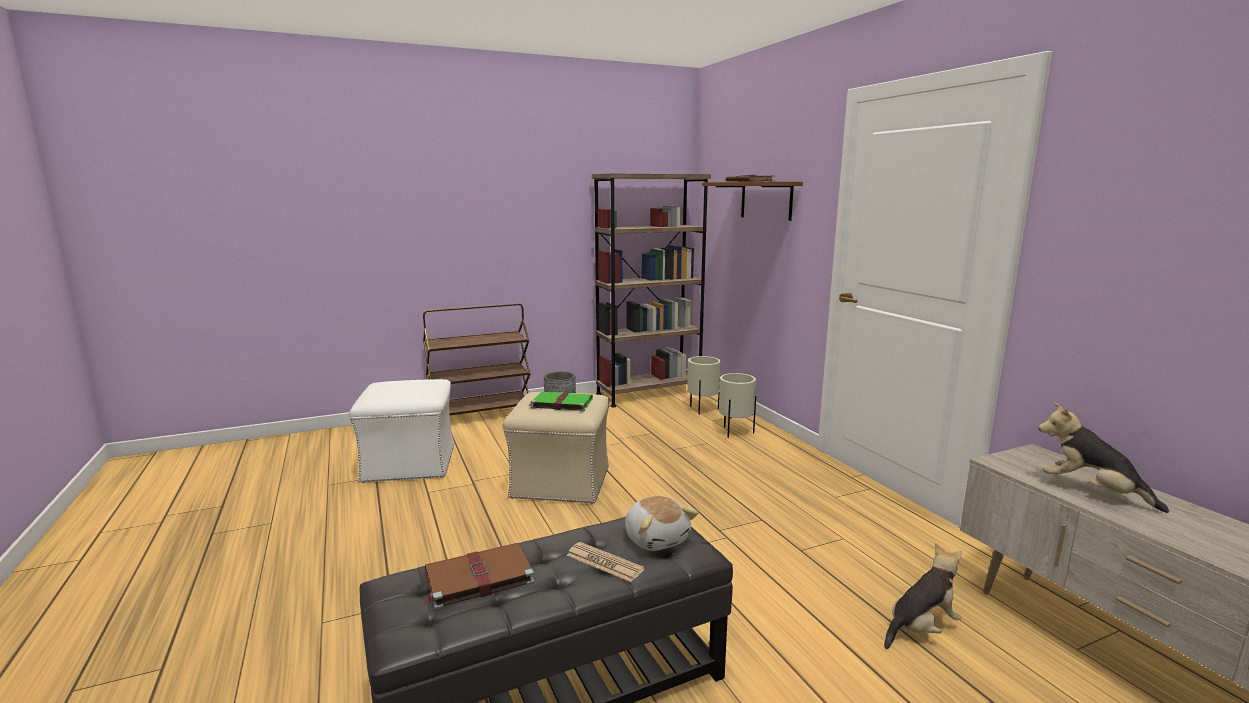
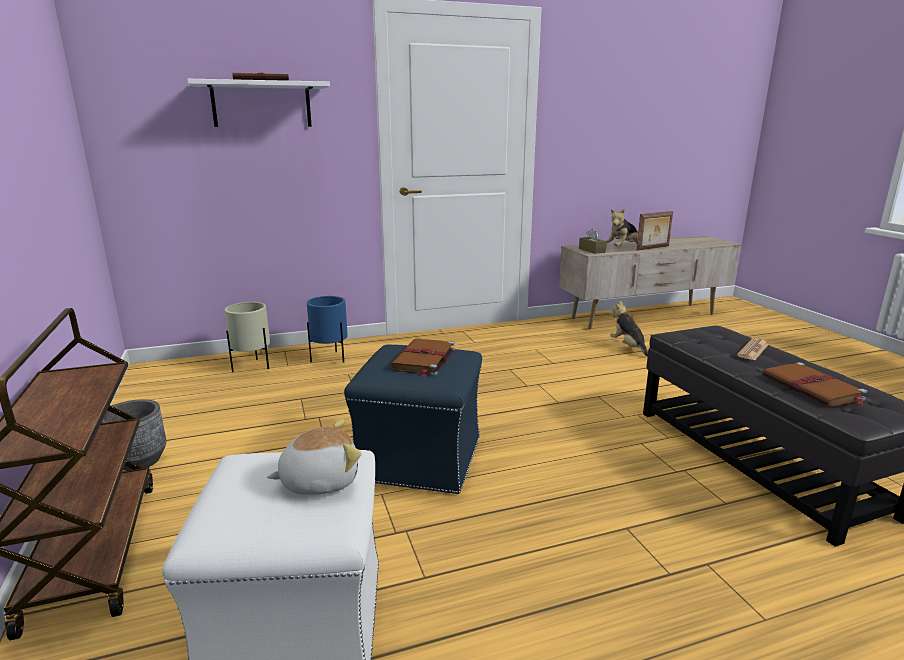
camera: 85 degrees left, 5 degrees up
beige ottoman [503,392,609,504] -> blue ottoman [344,344,482,494]
green book [528,392,593,412] -> brown book [390,338,455,377]
brown bookcase [592,173,711,407] -> none
plush toy [625,496,699,551] -> plush toy moved to [267,419,361,495]
brown shelf [702,181,803,221] -> white shelf [187,79,330,127]
beige planter [719,373,756,438] -> blue planter [307,296,348,363]
none -> brown tissue box [579,229,607,254]
none -> picture frame [636,211,673,250]

